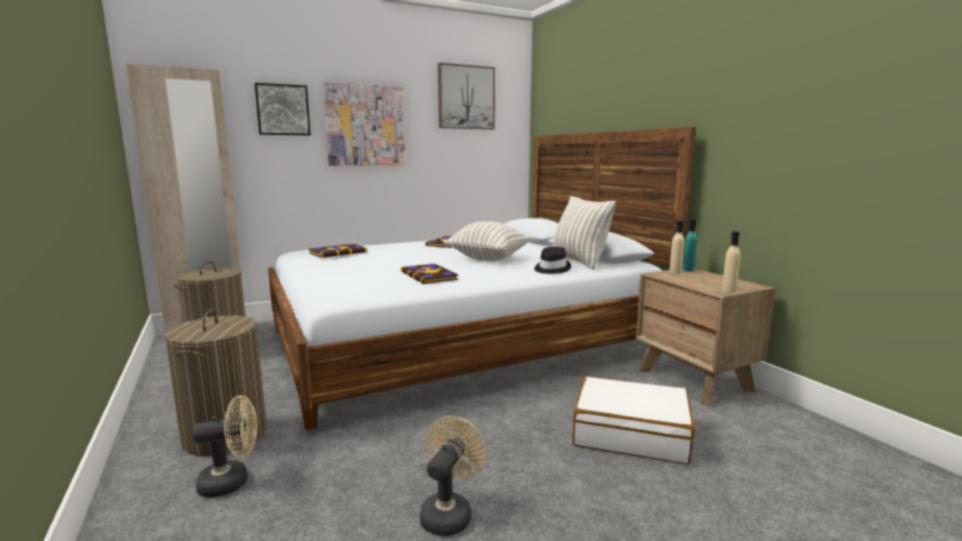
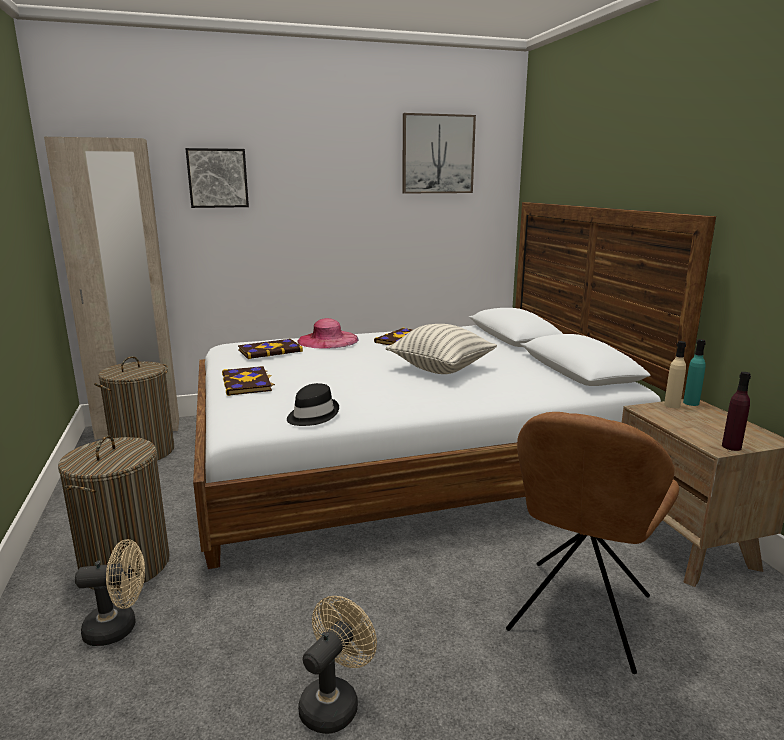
camera: 10 degrees right, 5 degrees up
picture [323,82,406,166] -> none
book [401,263,458,284] -> book moved to [222,366,275,396]
black hat [534,247,571,274] -> black hat moved to [287,383,339,426]
pillow [554,196,616,269] -> none
white suitcase [572,376,695,464] -> brown chair [506,412,679,674]
beige bottle [722,231,741,293] -> purple bottle [722,372,751,451]
none -> pink hat [297,318,359,349]

